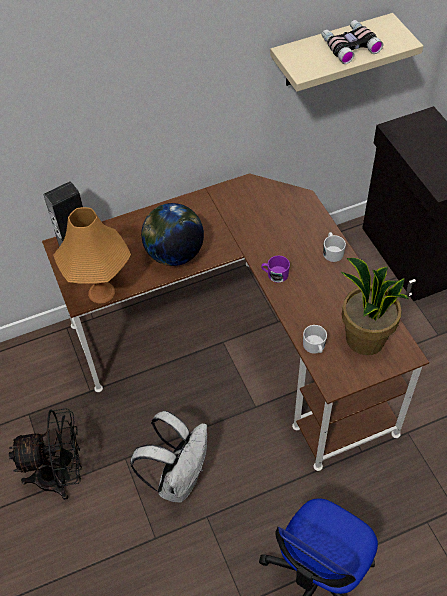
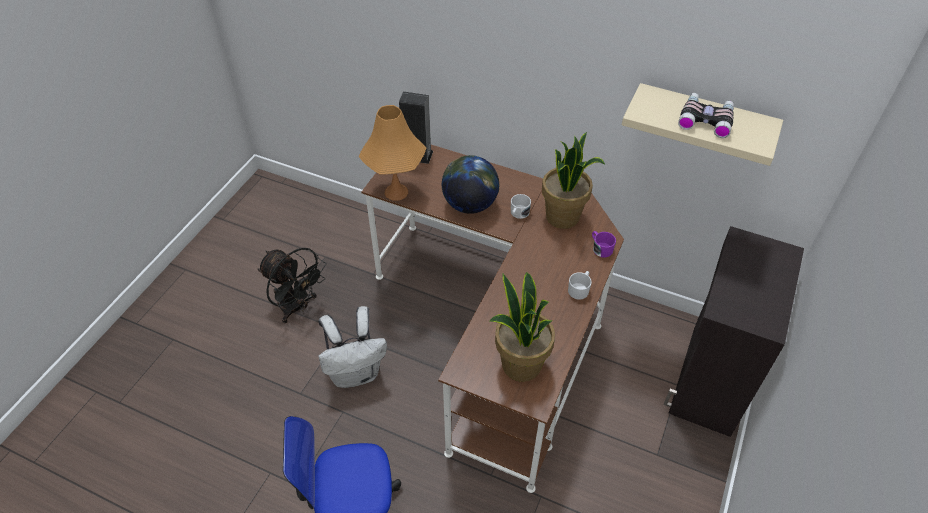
camera: 45 degrees right, 5 degrees down
purple mug [261,256,290,283] -> purple mug moved to [592,231,616,257]
white mug [303,325,327,354] -> white mug moved to [511,194,531,219]
none -> potted plant [542,132,605,229]

